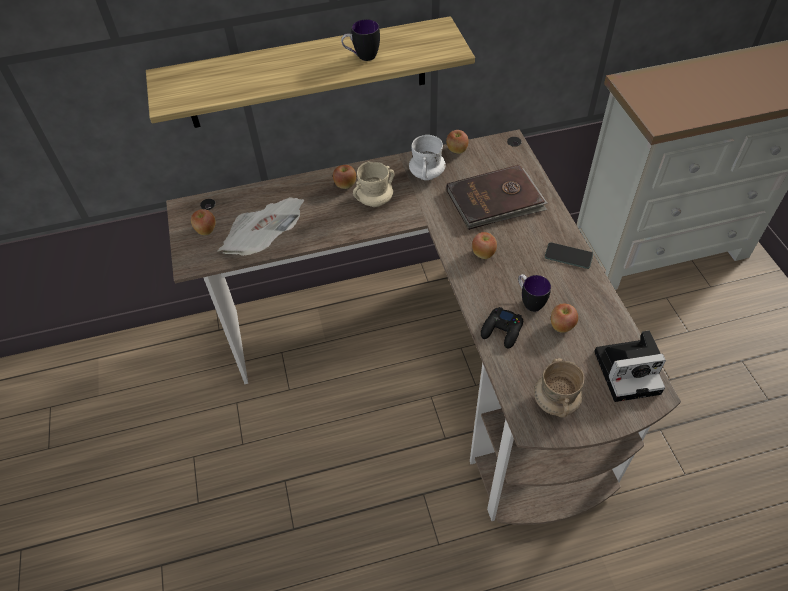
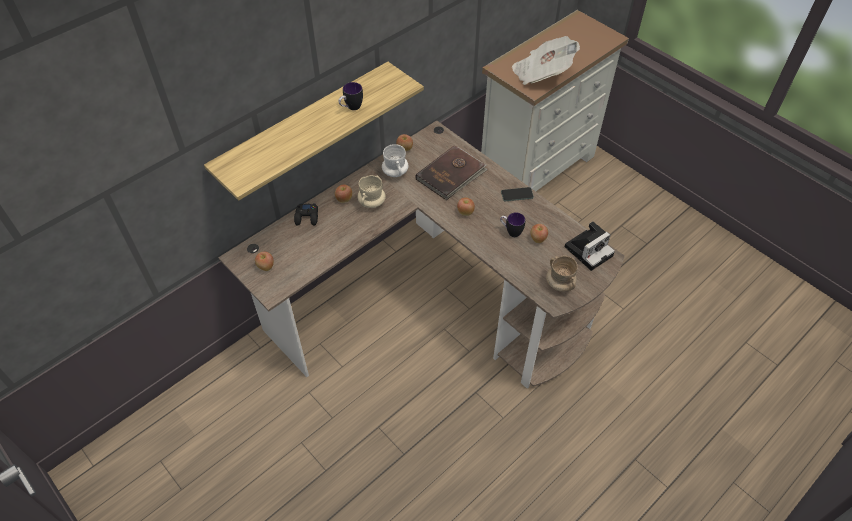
camera: 30 degrees left, 0 degrees up
newspaper [218,197,304,256] -> newspaper moved to [512,36,580,85]
black game controller [481,307,523,349] -> black game controller moved to [294,204,318,226]

